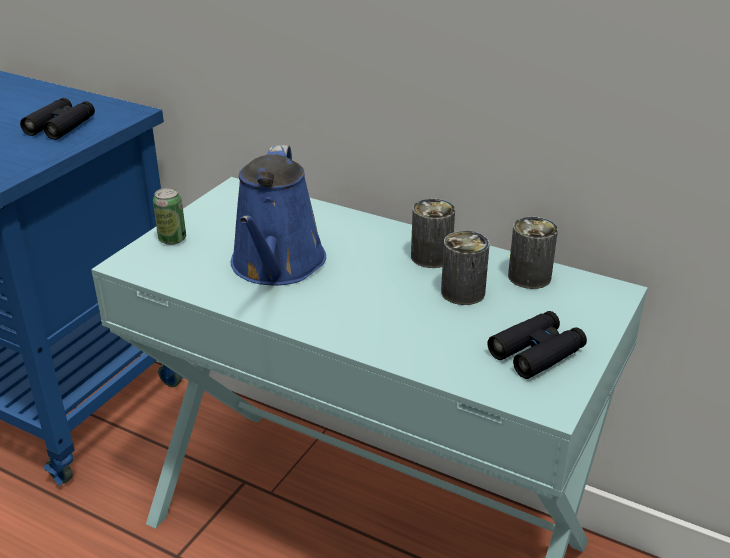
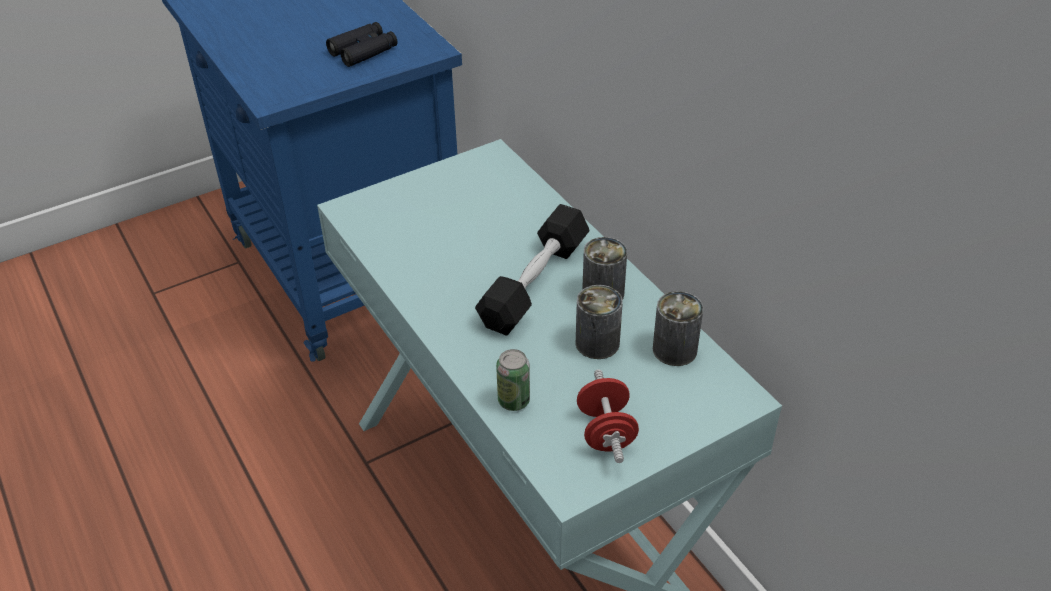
camera: 30 degrees right, 10 degrees up
can [153,188,186,245] -> can moved to [496,349,530,411]
blue watering can [231,145,326,286] -> none
black binoculars [488,311,587,379] -> red dumbbell [577,369,639,463]
none -> black dumbbell [475,204,590,335]

